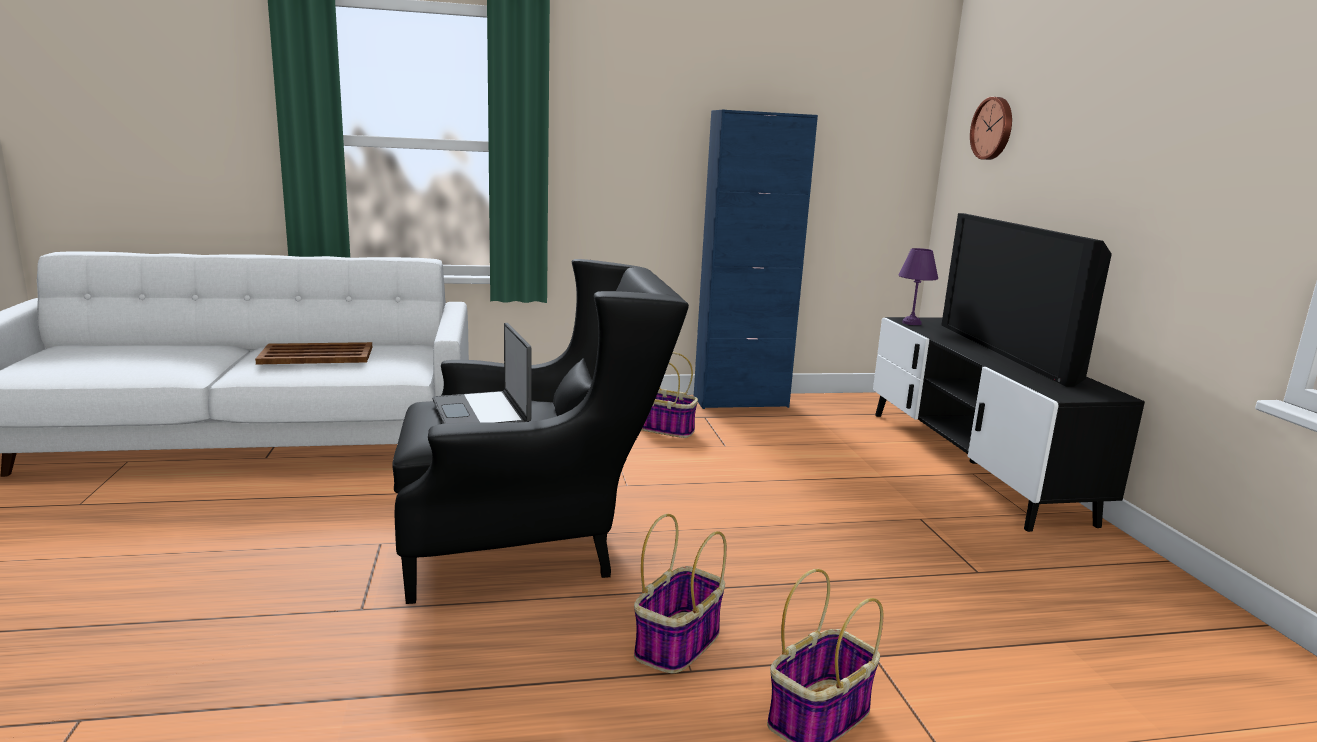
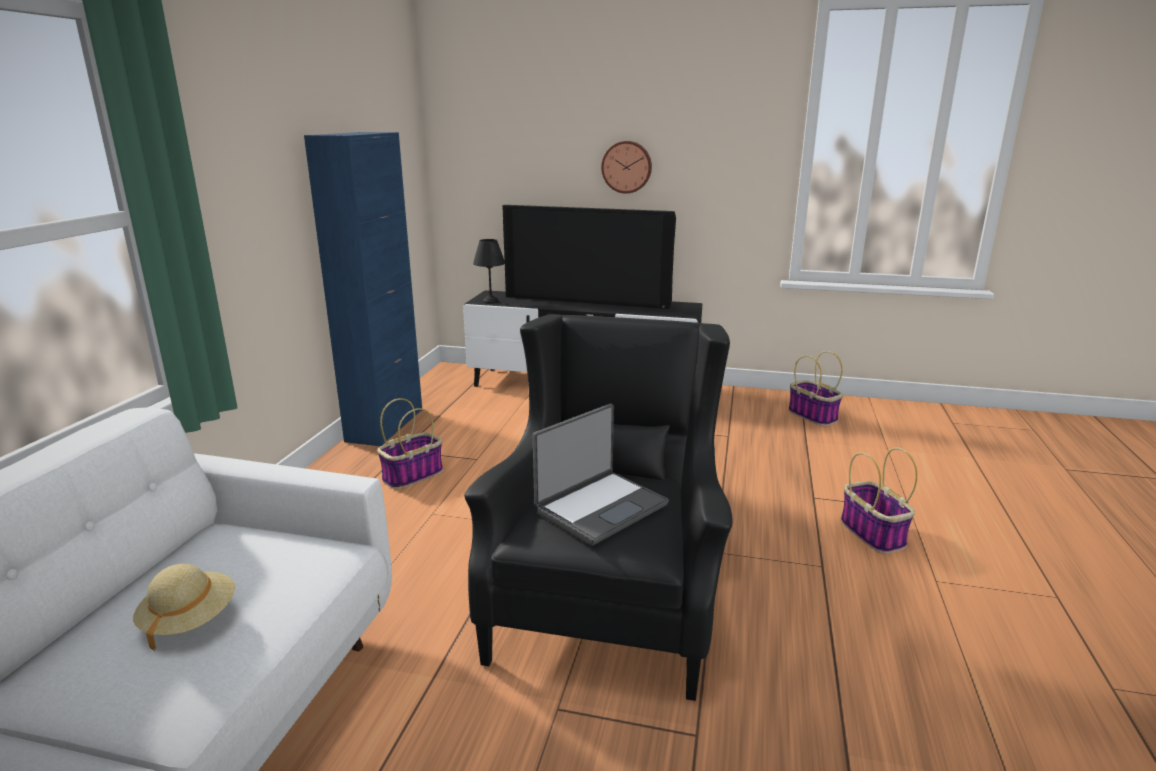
camera: 65 degrees left, 5 degrees up
brown tray [255,342,372,364] -> beige hat [133,564,235,651]
laptop [432,323,532,424] -> laptop turned 45 degrees counterclockwise [533,404,669,545]
basket [634,514,727,674] -> basket moved to [788,351,843,426]
purple table lamp [899,248,938,325] -> black table lamp [473,239,505,304]
wall clock [970,97,1012,160] -> wall clock moved to [601,141,652,194]

